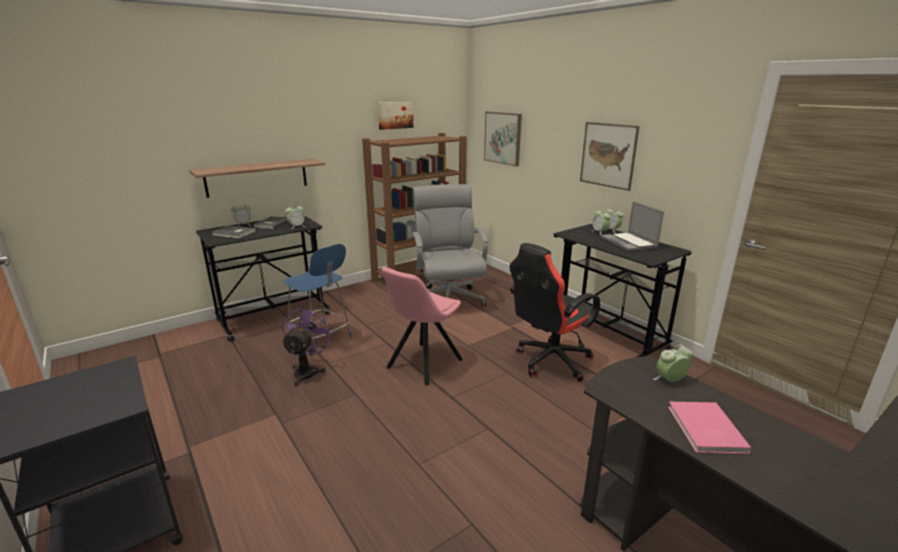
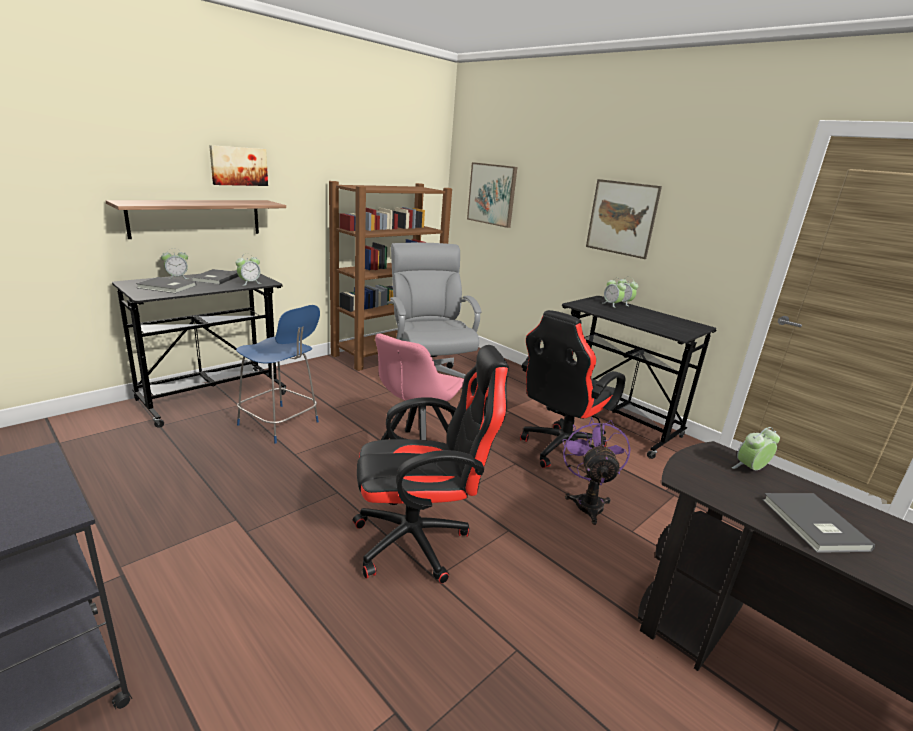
camera: 10 degrees left, 0 degrees up
purple fan [282,305,334,386] -> purple fan moved to [562,417,631,525]
picture [378,102,413,130] -> picture moved to [209,145,268,186]
laptop [601,201,664,251] -> none
pink book [668,402,751,454] -> grey book [762,493,875,553]
none -> black office chair [353,345,509,583]

